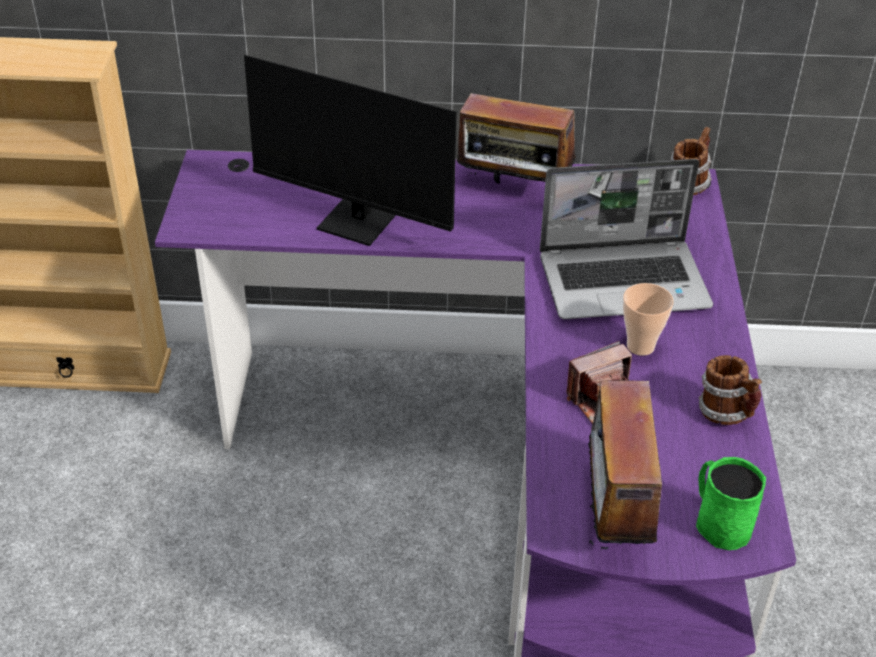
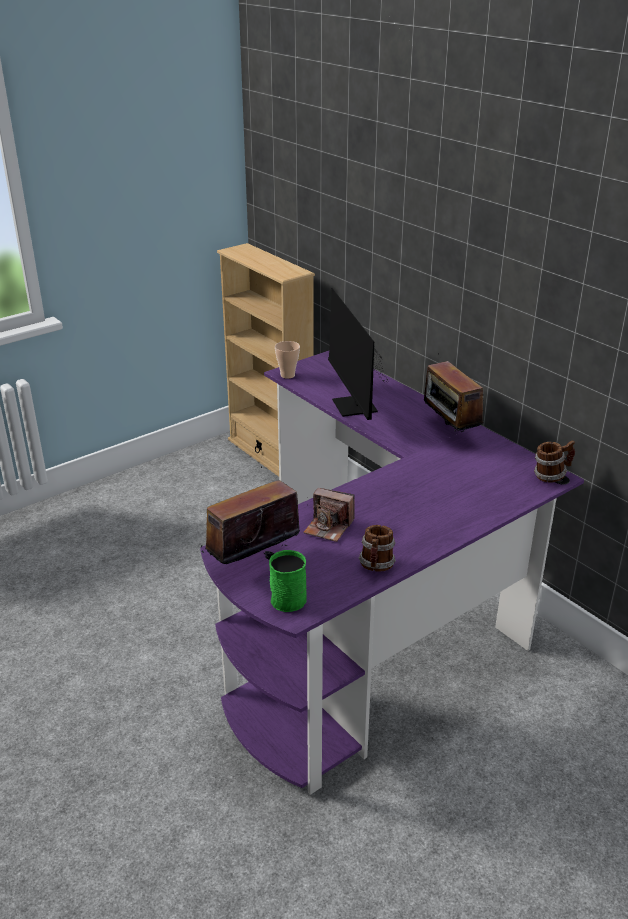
camera: 50 degrees right, 10 degrees down
laptop [540,159,713,319] -> none
cup [623,283,674,356] -> cup moved to [275,341,300,379]

